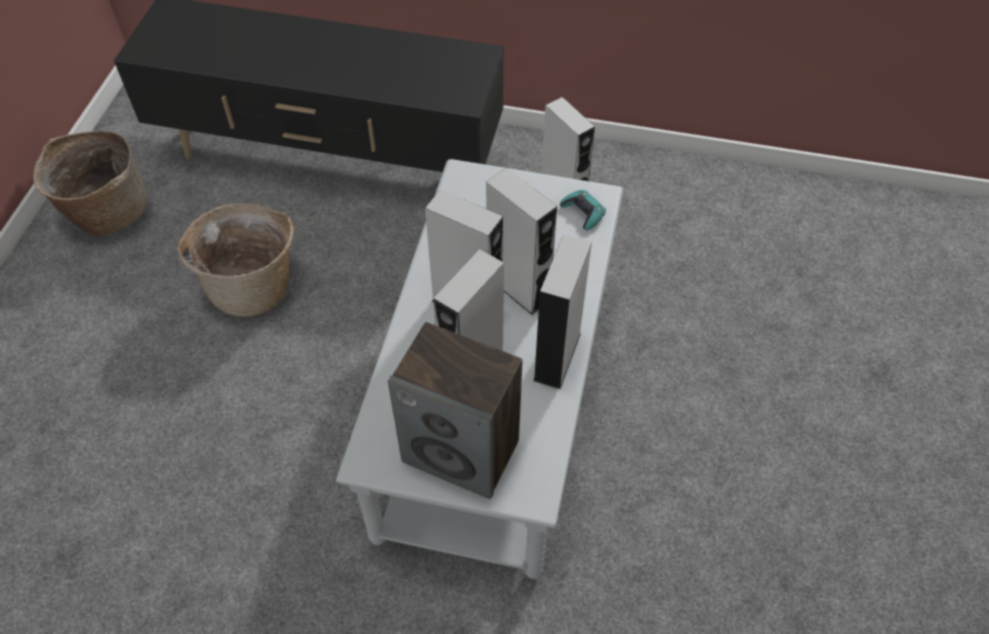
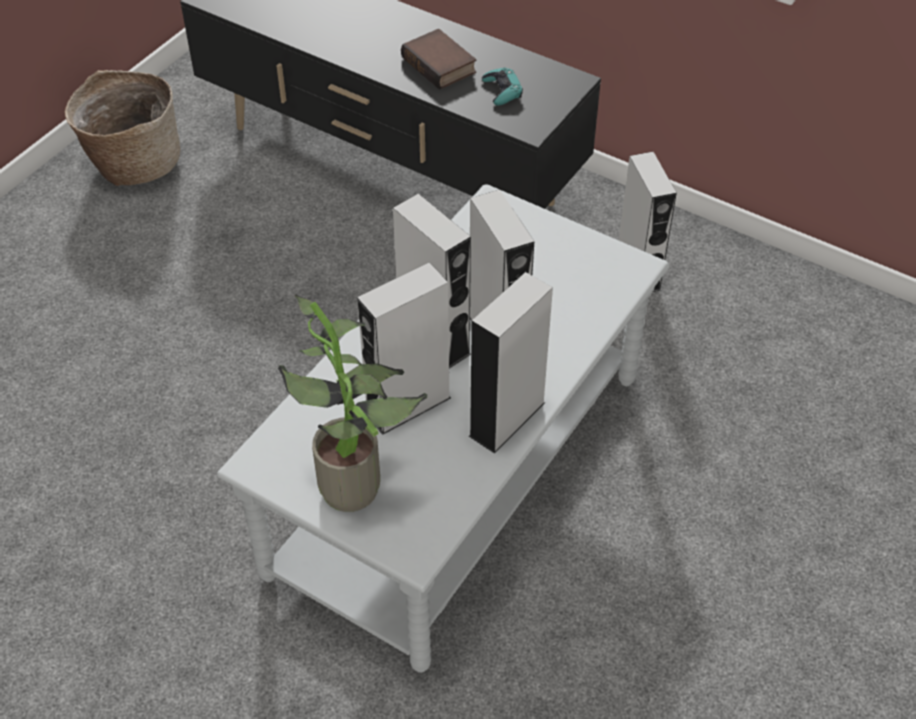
camera: 20 degrees right, 5 degrees down
basket [178,203,295,317] -> none
speaker [388,322,522,499] -> potted plant [278,294,427,512]
turquoise game controller [560,190,606,230] -> turquoise game controller moved to [482,68,523,106]
none -> book [401,29,476,90]

